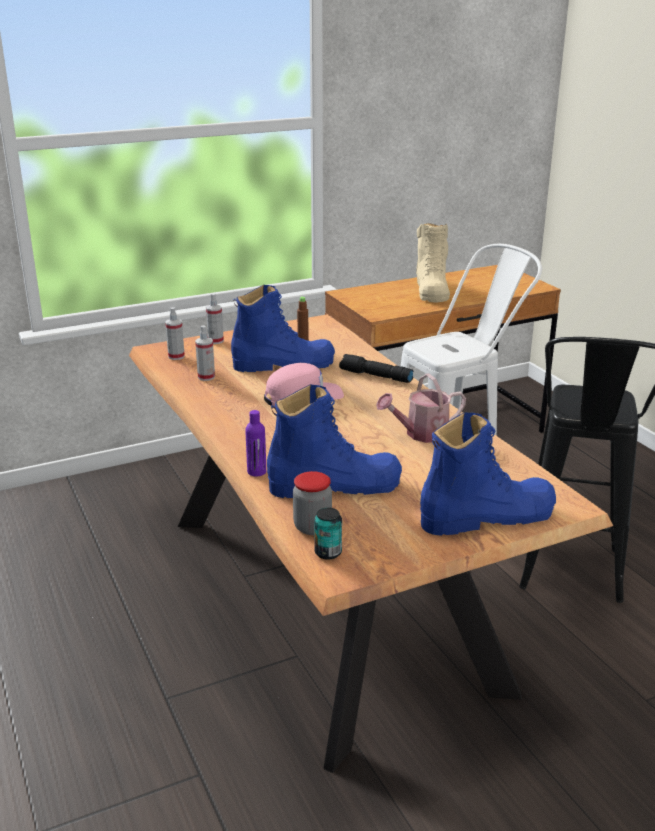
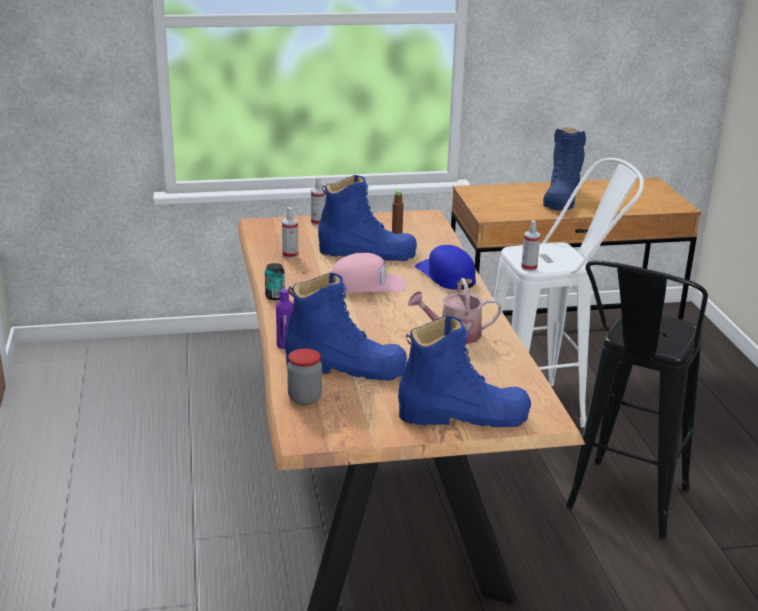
camera: 15 degrees right, 0 degrees up
spray bottle [165,308,185,360] -> spray bottle moved to [521,220,540,271]
can [314,508,342,560] -> can moved to [265,263,285,300]
black flashlight [339,354,413,383] -> blue cap [415,245,476,290]
beige boot [416,223,450,302] -> blue boot [543,128,586,210]

